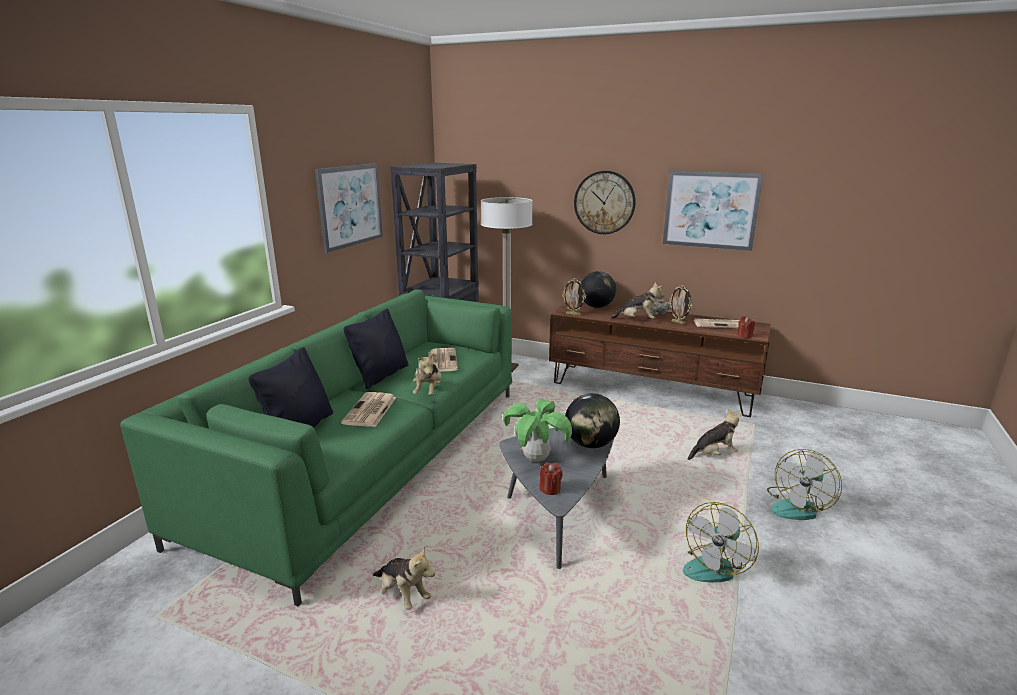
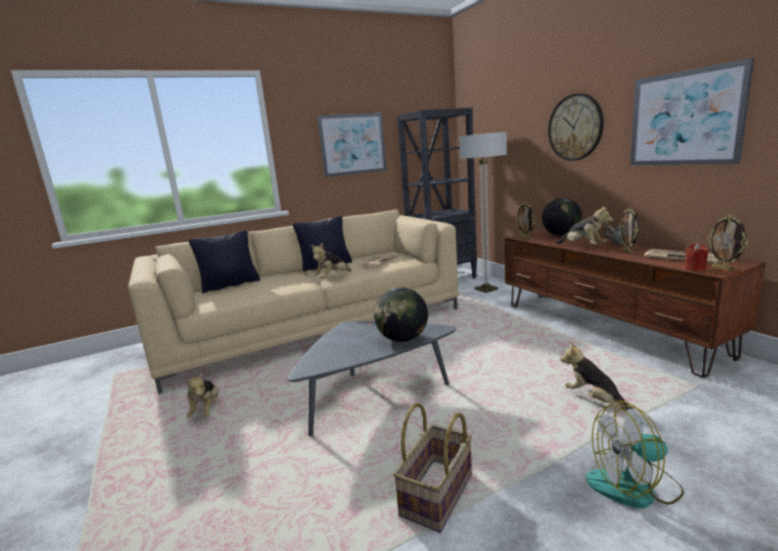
camera: 40 degrees right, 5 degrees down
green sofa [120,290,512,606] -> beige sofa [128,209,459,394]
newspaper [341,392,396,427] -> none
potted plant [503,399,572,462] -> none
red candle [539,463,563,495] -> none
fan [683,502,759,582] -> basket [393,403,472,533]
plush toy [687,408,742,460] -> plush toy turned 150 degrees counterclockwise [560,342,635,411]
none -> picture frame [708,215,748,271]

